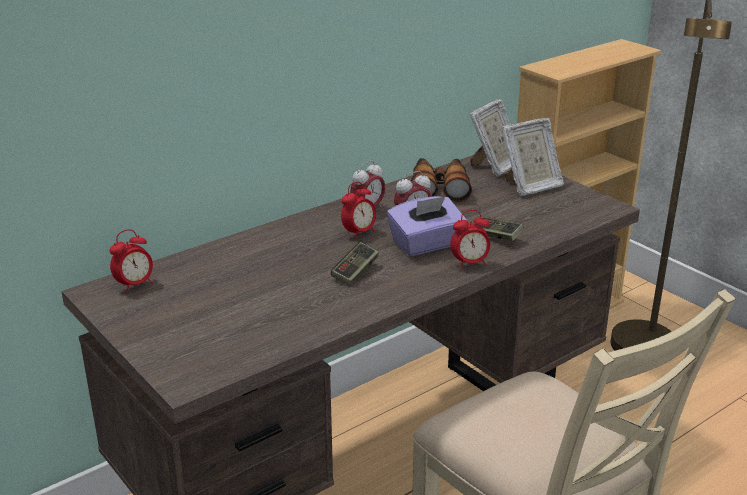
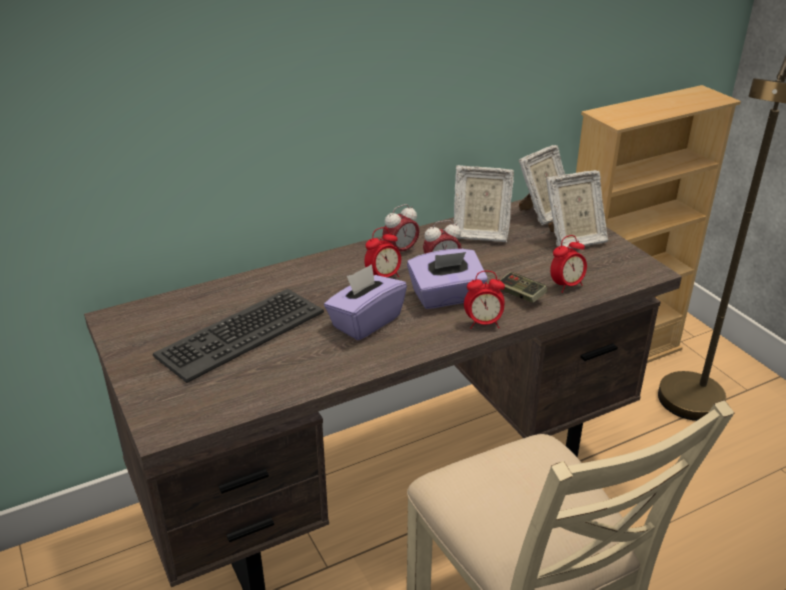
camera: 10 degrees right, 5 degrees up
alarm clock [110,229,153,293] -> alarm clock moved to [550,235,587,293]
game controller [331,242,379,286] -> purple tissue box [324,264,407,340]
binoculars [411,158,472,202] -> picture frame [454,165,514,242]
none -> keyboard [153,289,324,383]

